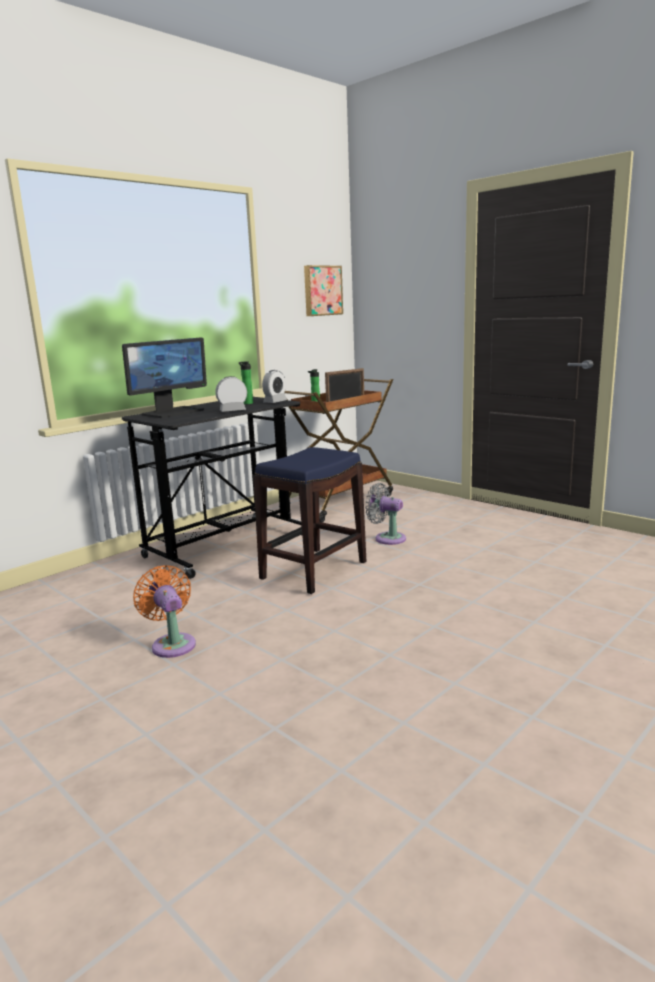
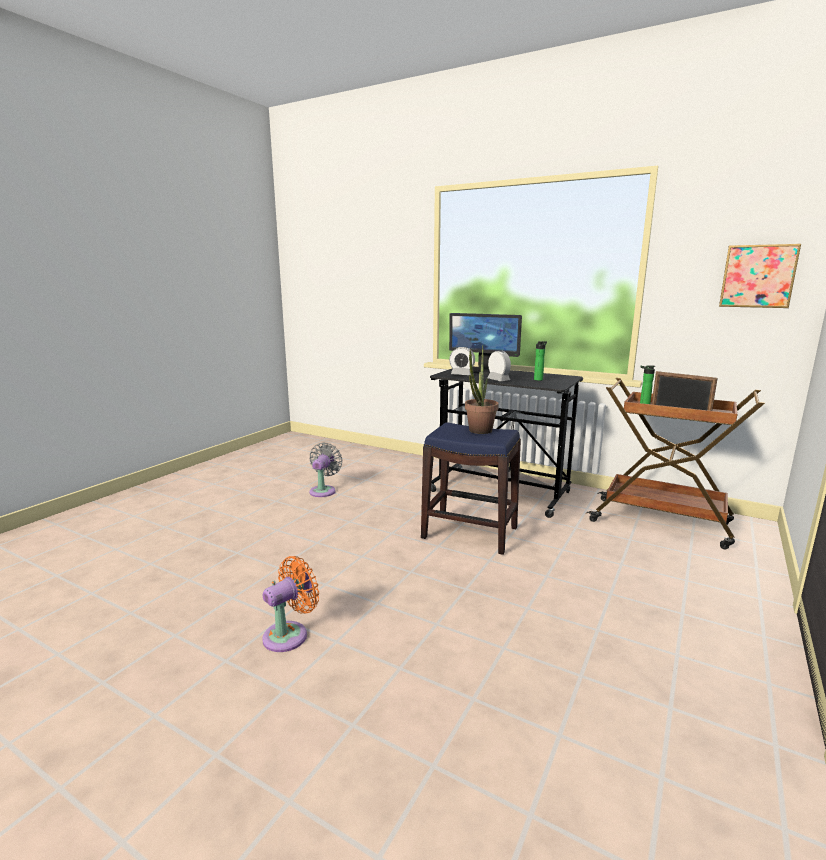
camera: 75 degrees right, 0 degrees up
orange fan [133,565,196,658] -> orange fan moved to [262,556,319,652]
alarm clock [262,370,287,403] -> alarm clock moved to [449,347,475,375]
grey fan [365,483,406,545] -> grey fan moved to [309,443,342,497]
none -> potted plant [465,345,499,434]

